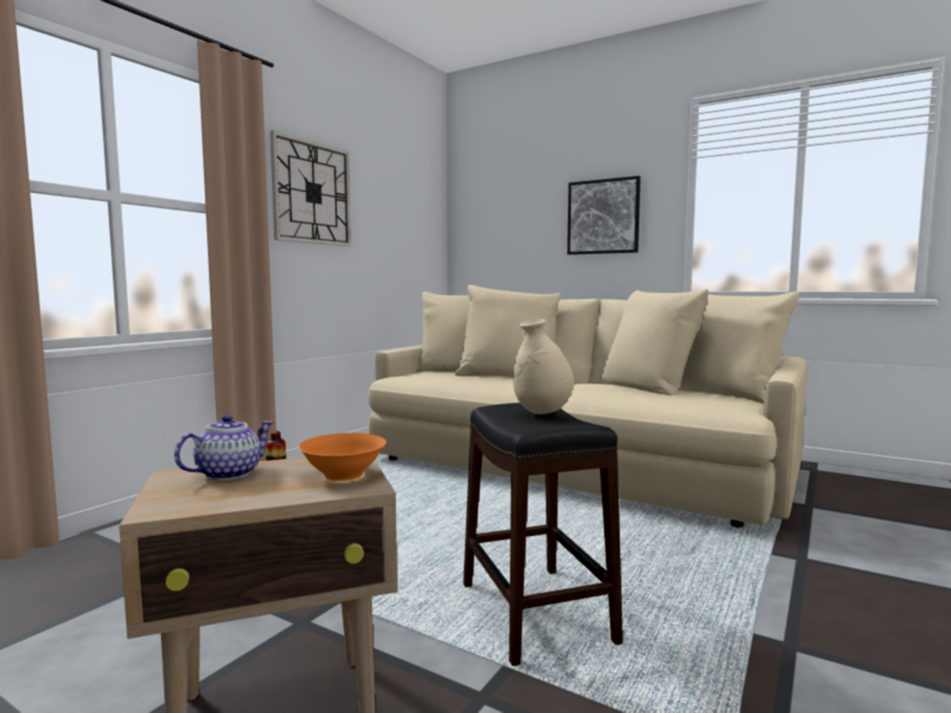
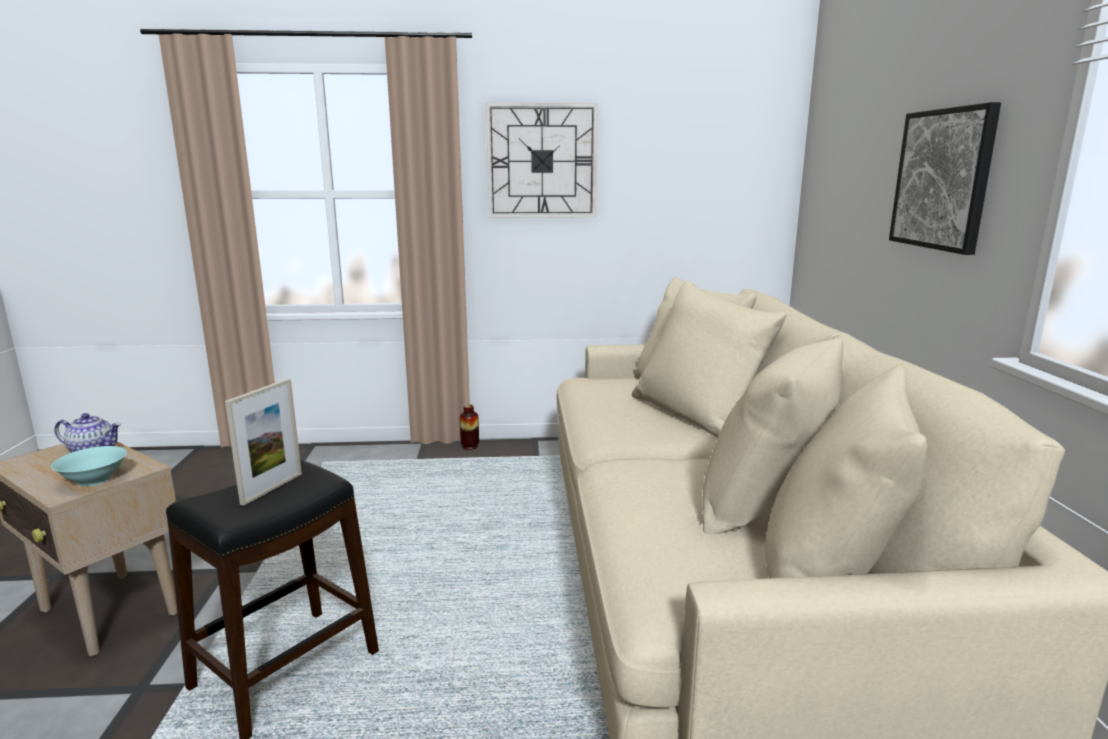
camera: 55 degrees right, 10 degrees up
orange bowl [298,433,386,481] -> turquoise bowl [51,446,127,486]
beige vase [513,319,574,414] -> picture frame [225,379,302,506]

